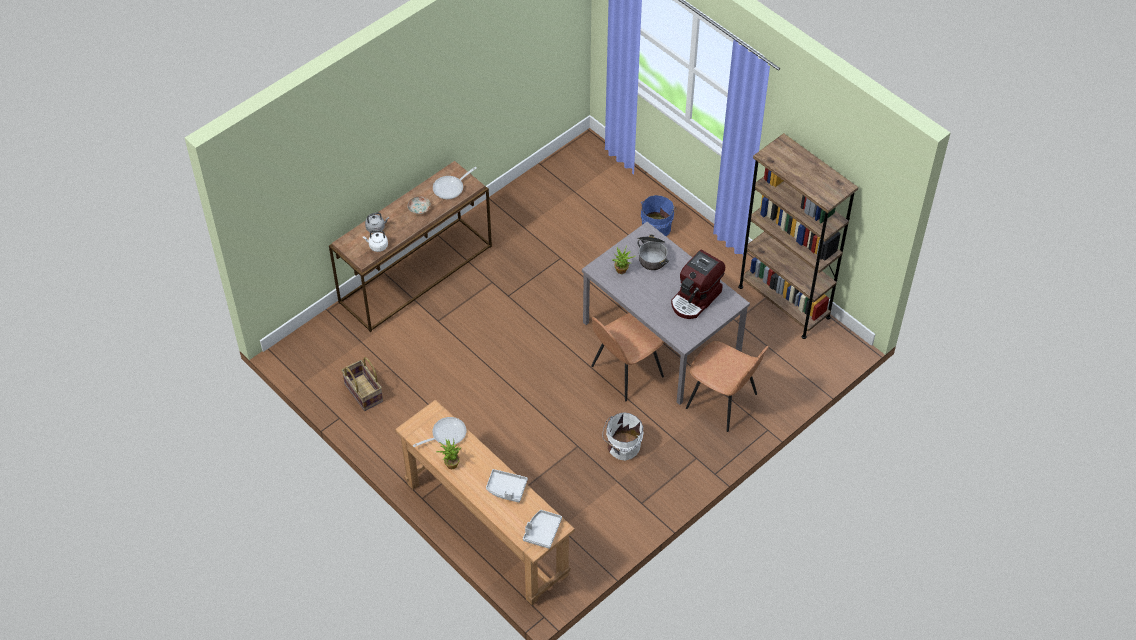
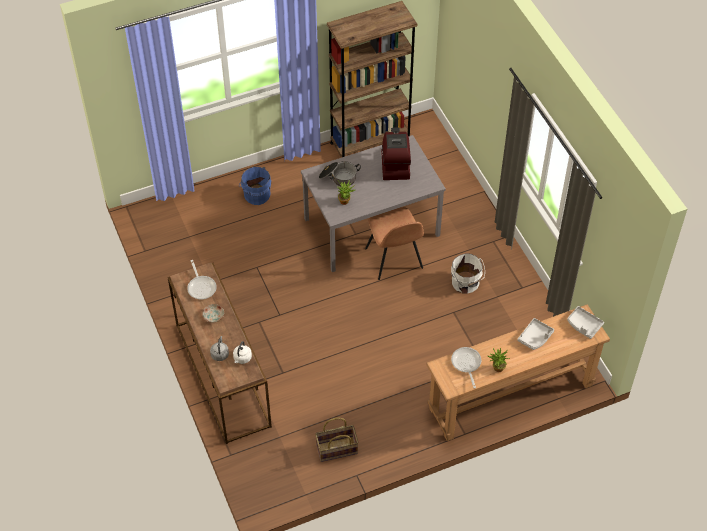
camera: 70 degrees left, 0 degrees up
coffee machine [671,250,725,319] -> coffee machine turned 150 degrees counterclockwise [381,127,411,180]
brown chair [686,341,769,432] -> none

